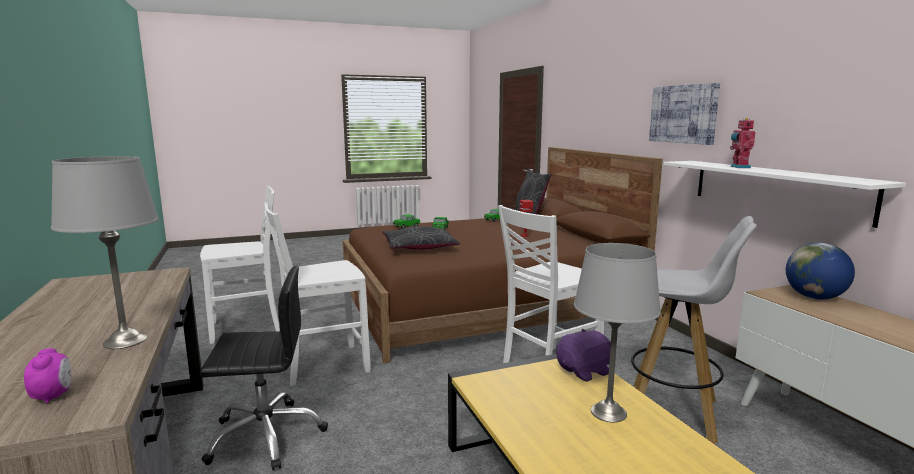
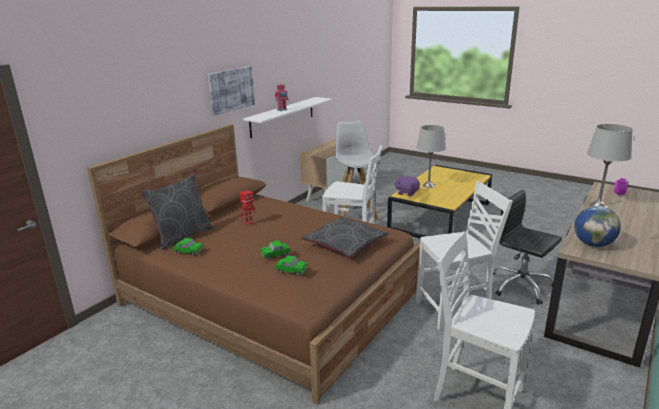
camera: 125 degrees left, 10 degrees up
white chair [264,202,371,386] -> white chair turned 45 degrees counterclockwise [416,181,513,331]
globe [786,243,855,300] -> globe moved to [574,206,621,247]

